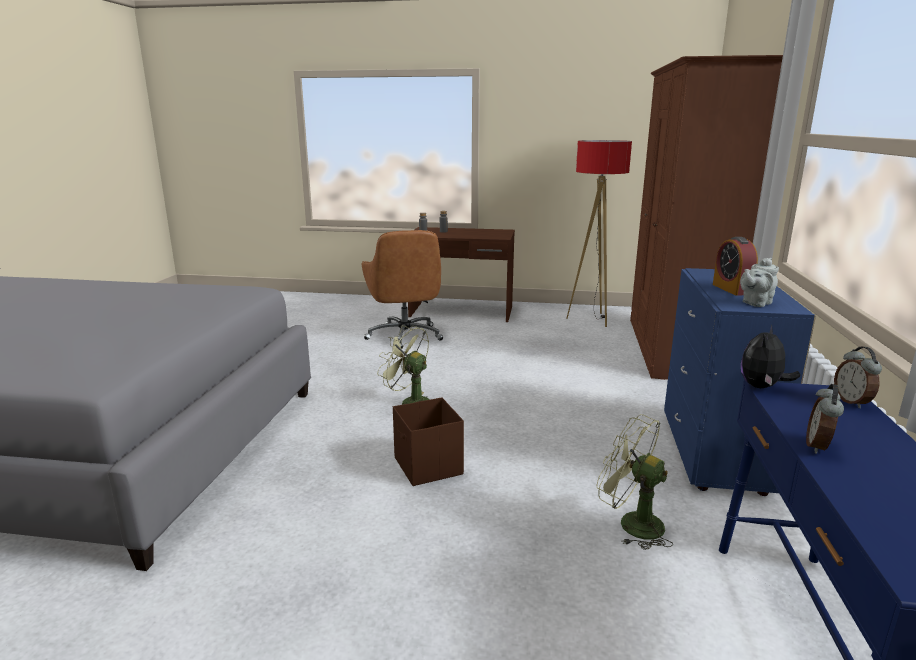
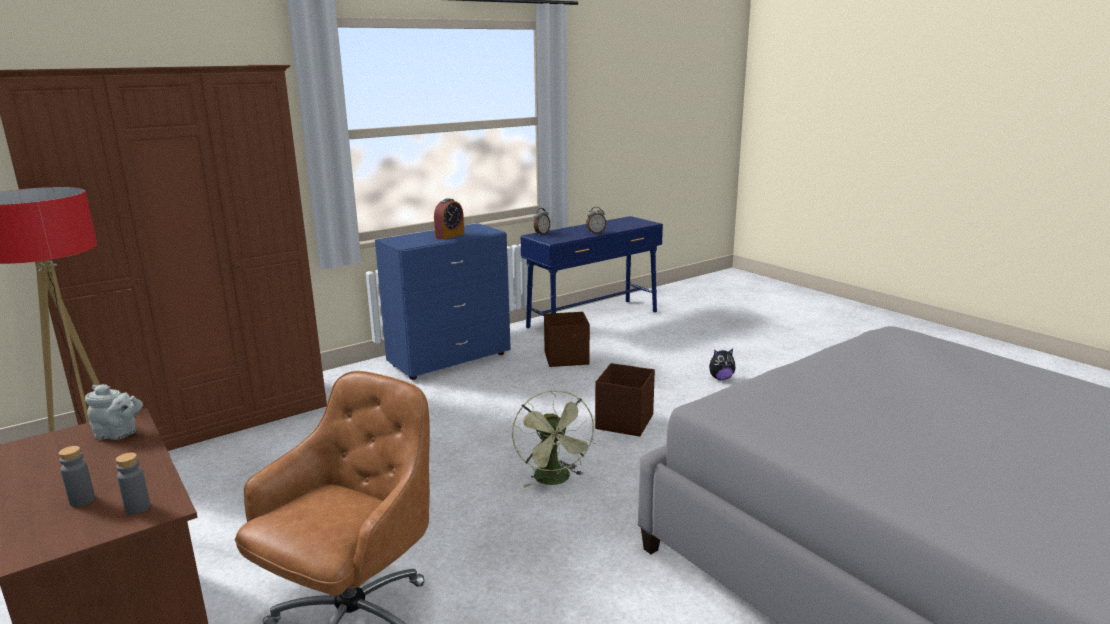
camera: 135 degrees left, 0 degrees up
green fan [596,414,673,550] -> brown storage box [544,312,590,367]
grey teapot [740,258,779,307] -> grey teapot moved to [85,384,143,440]
plush toy [741,325,800,388] -> plush toy moved to [709,349,736,380]

